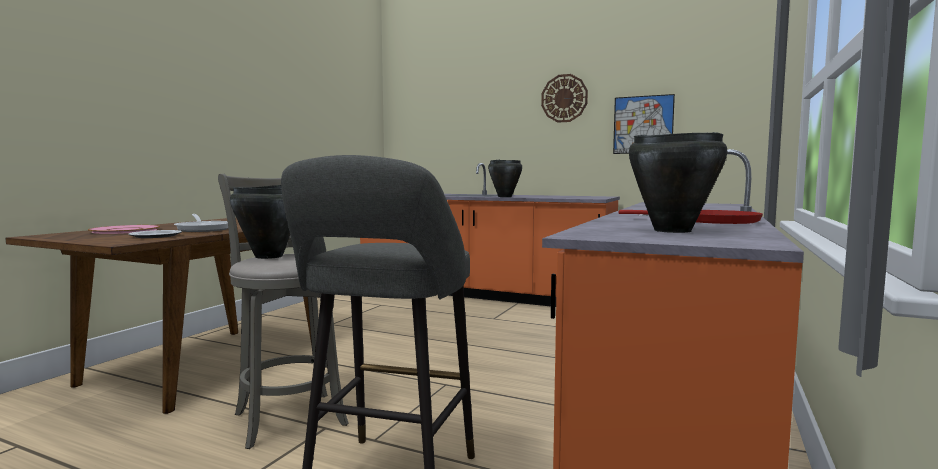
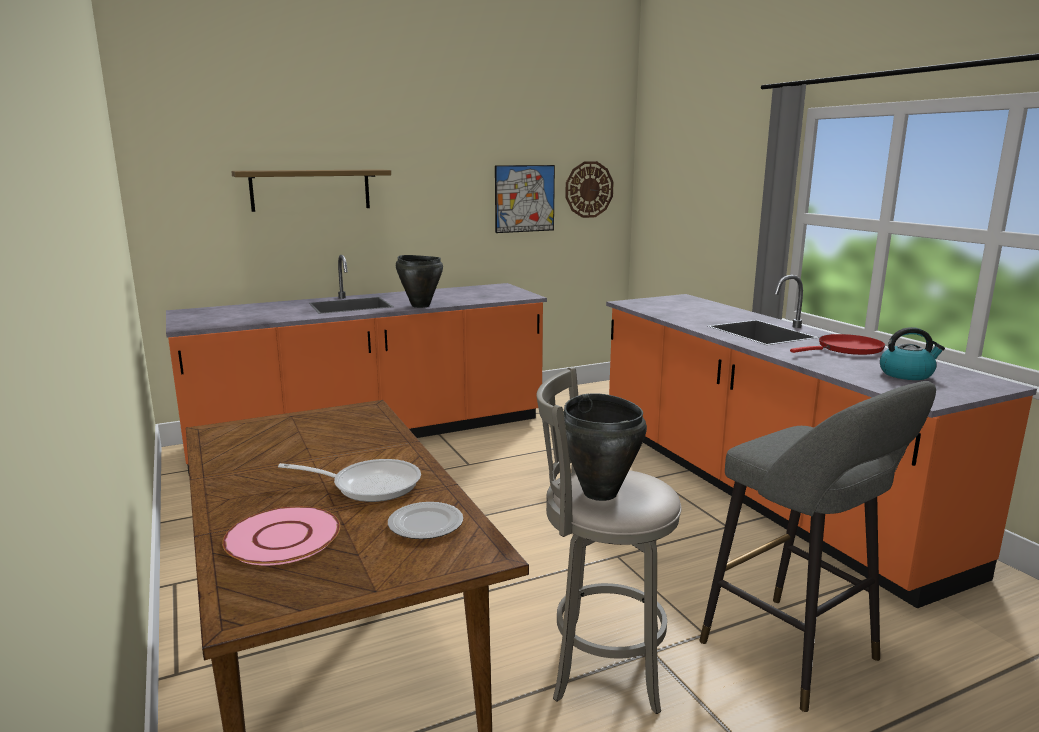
camera: 50 degrees left, 10 degrees up
wall clock [541,74,588,122] -> wall clock moved to [565,161,614,218]
black cooking pot [629,132,727,233] -> kettle [880,327,945,380]
none -> shelf [231,169,391,212]

